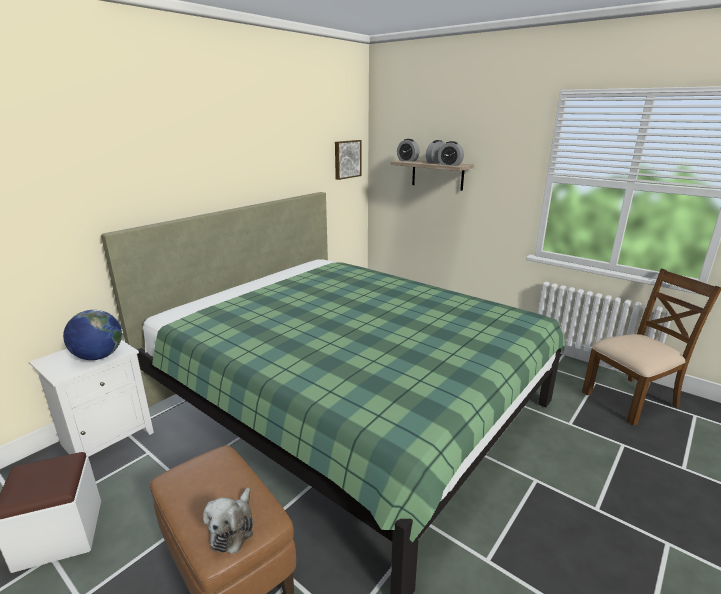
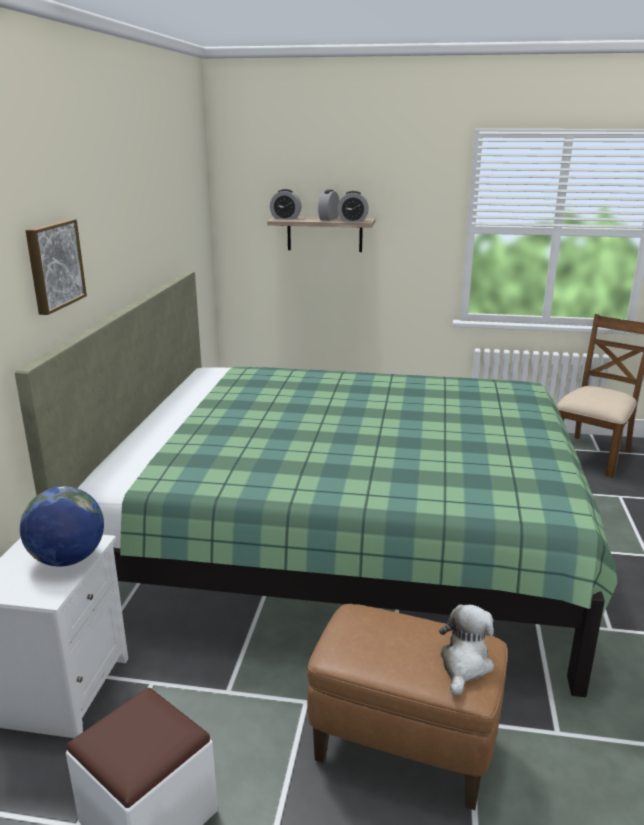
camera: 30 degrees left, 0 degrees up
plush toy [203,488,253,553] -> plush toy turned 135 degrees counterclockwise [439,604,494,696]
picture [335,140,361,180] -> picture moved to [25,219,87,315]

